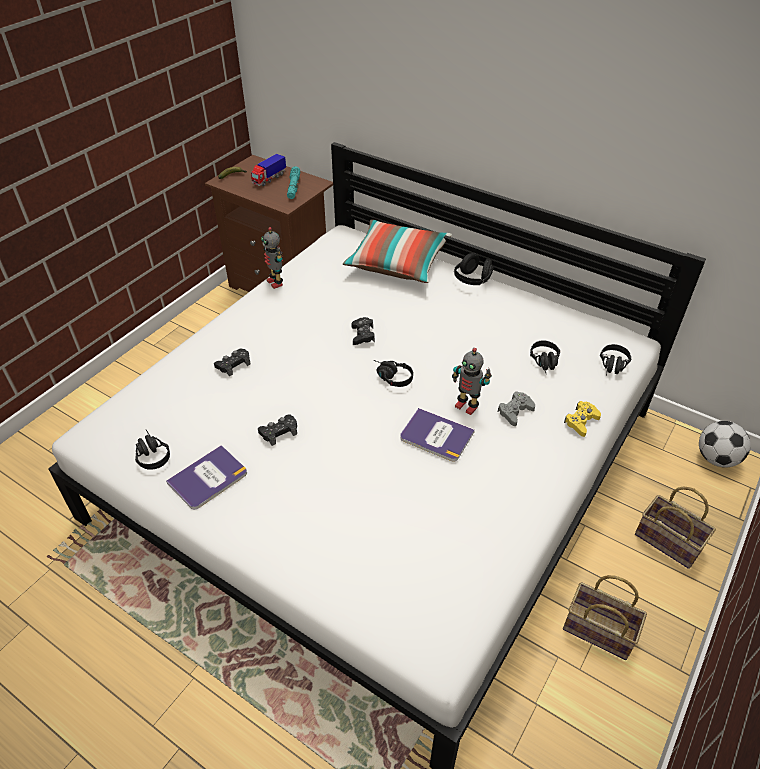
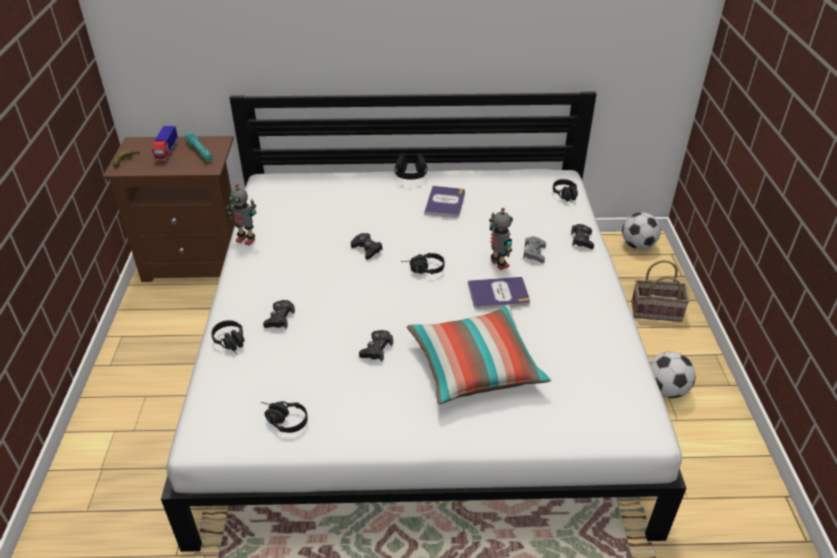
camera: 35 degrees left, 5 degrees down
book [166,445,247,509] -> book moved to [424,186,465,218]
pillow [343,219,452,283] -> pillow moved to [407,305,552,404]
toy robot [452,348,492,415] -> toy robot turned 120 degrees counterclockwise [489,208,513,270]
black headphones [530,340,560,373] -> black headphones moved to [212,320,245,355]
basket [563,575,647,660] -> football [650,351,696,398]
yellow game controller [564,401,601,437] -> black game controller [571,224,594,249]

